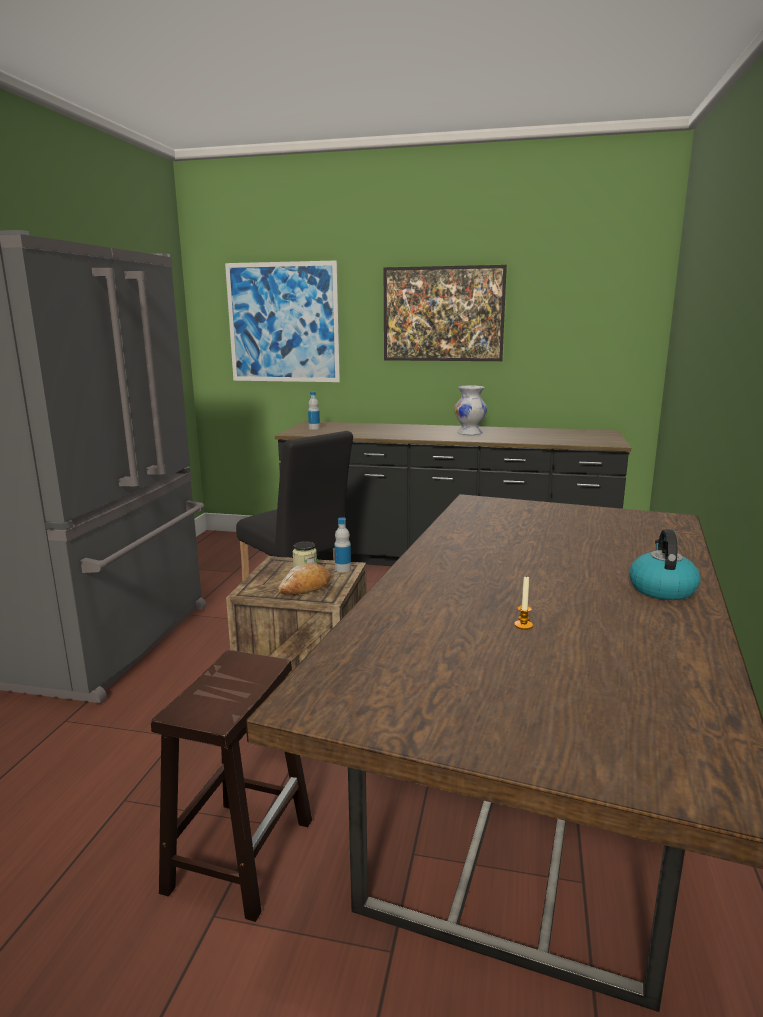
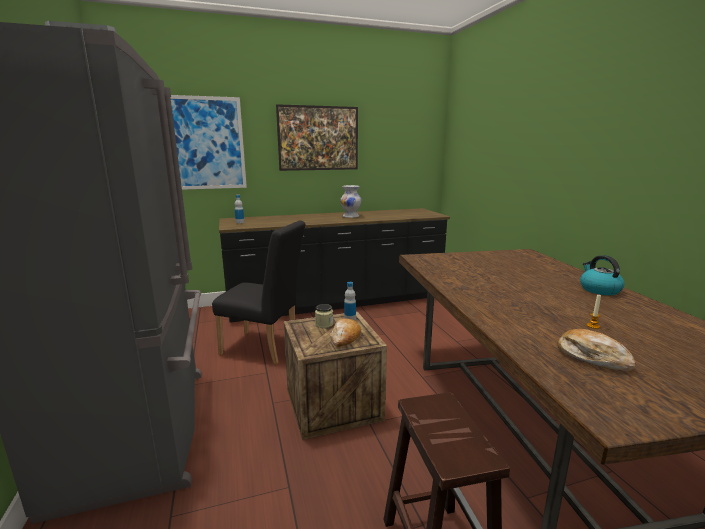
camera: 30 degrees left, 0 degrees up
none -> bread [558,329,636,371]

